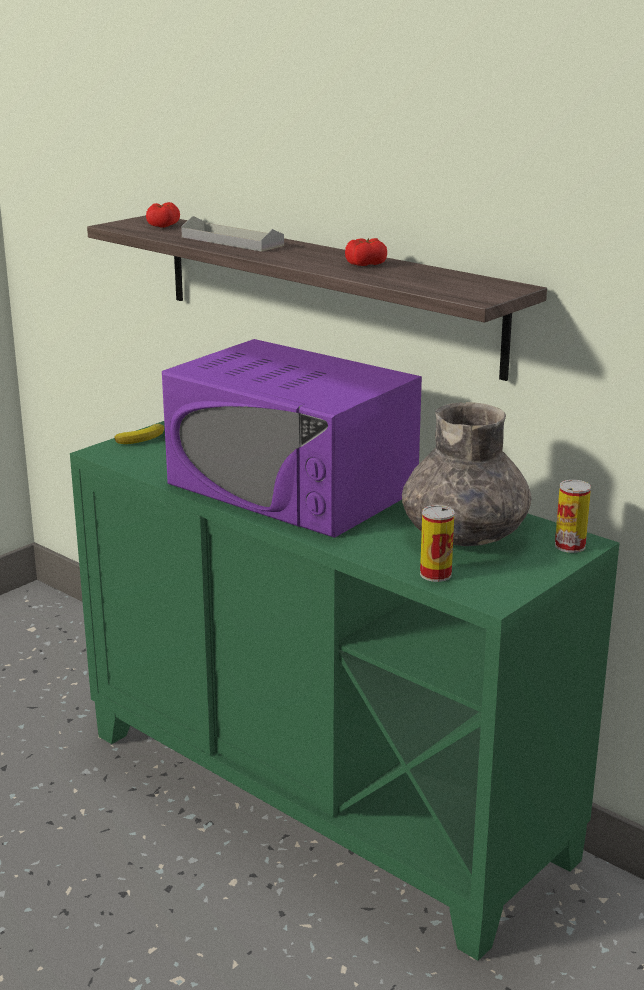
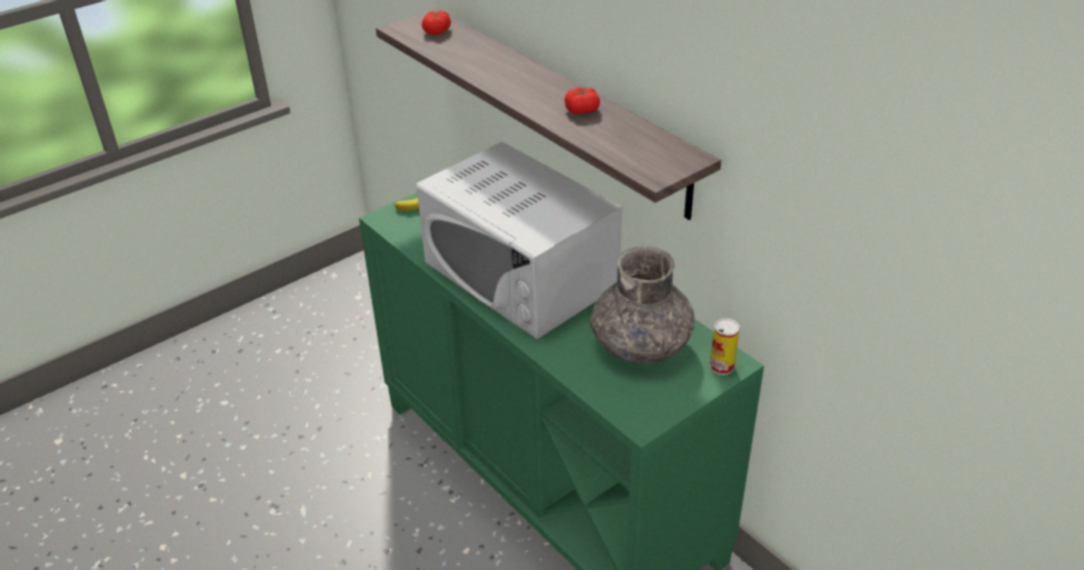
camera: 10 degrees right, 15 degrees up
purple microwave [162,339,422,538] -> white microwave [416,142,622,339]
grey tray [181,216,284,252] -> none
can [420,505,455,582] -> none

